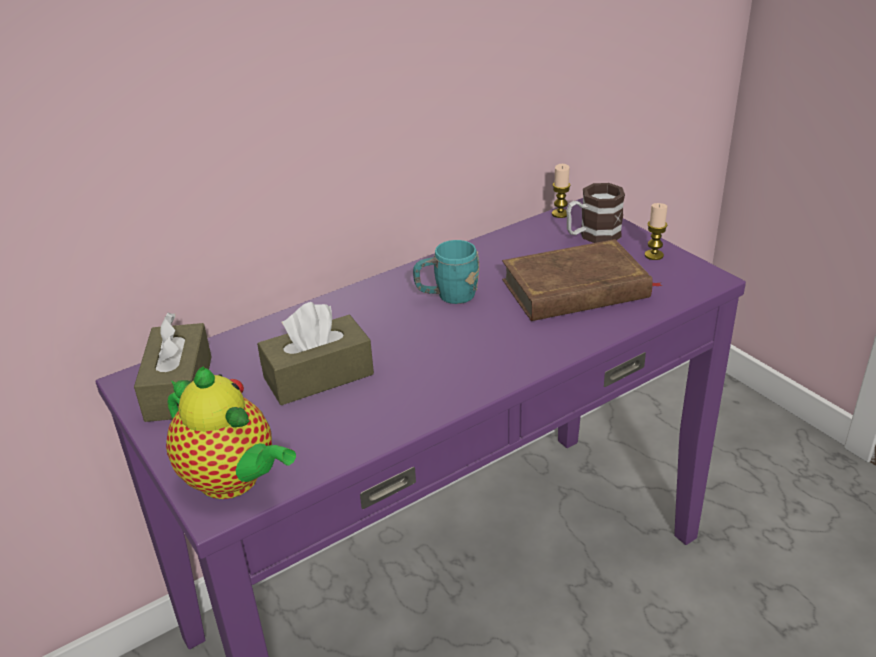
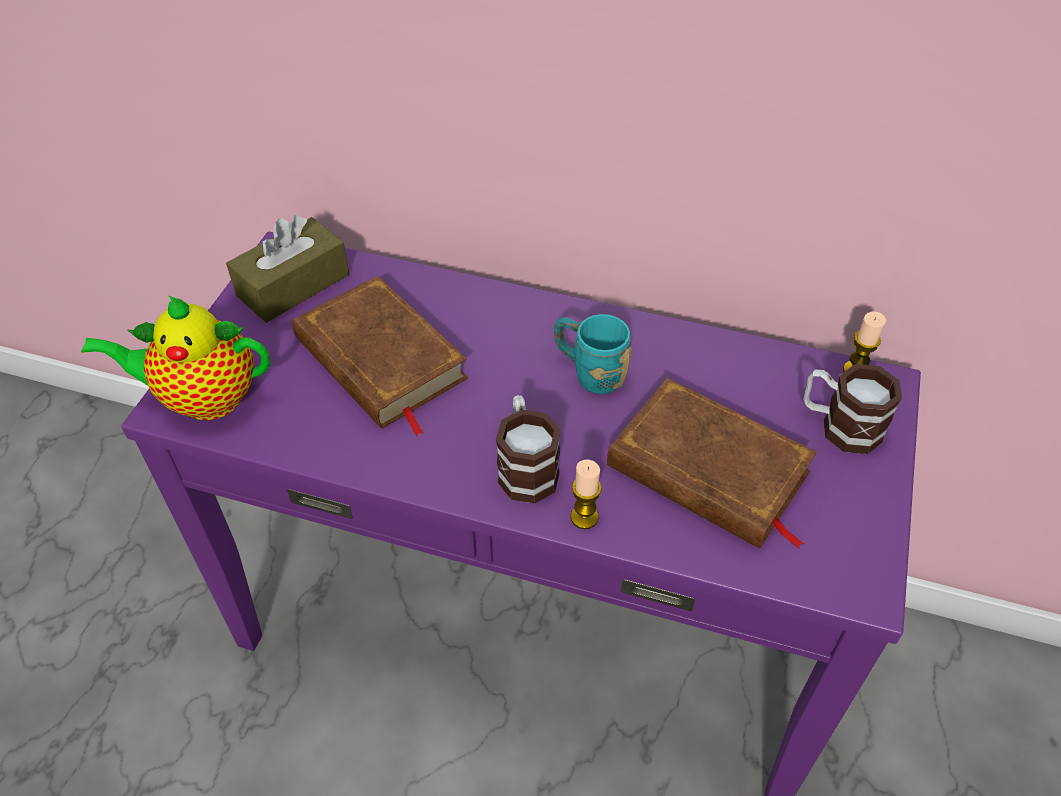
camera: 50 degrees right, 15 degrees up
teapot [166,366,296,499] -> teapot turned 90 degrees clockwise [81,295,270,420]
brown tissue box [257,302,374,405] -> brown book [292,276,468,436]
candle [645,203,668,260] -> candle moved to [571,459,602,529]
none -> mug [496,395,561,504]

